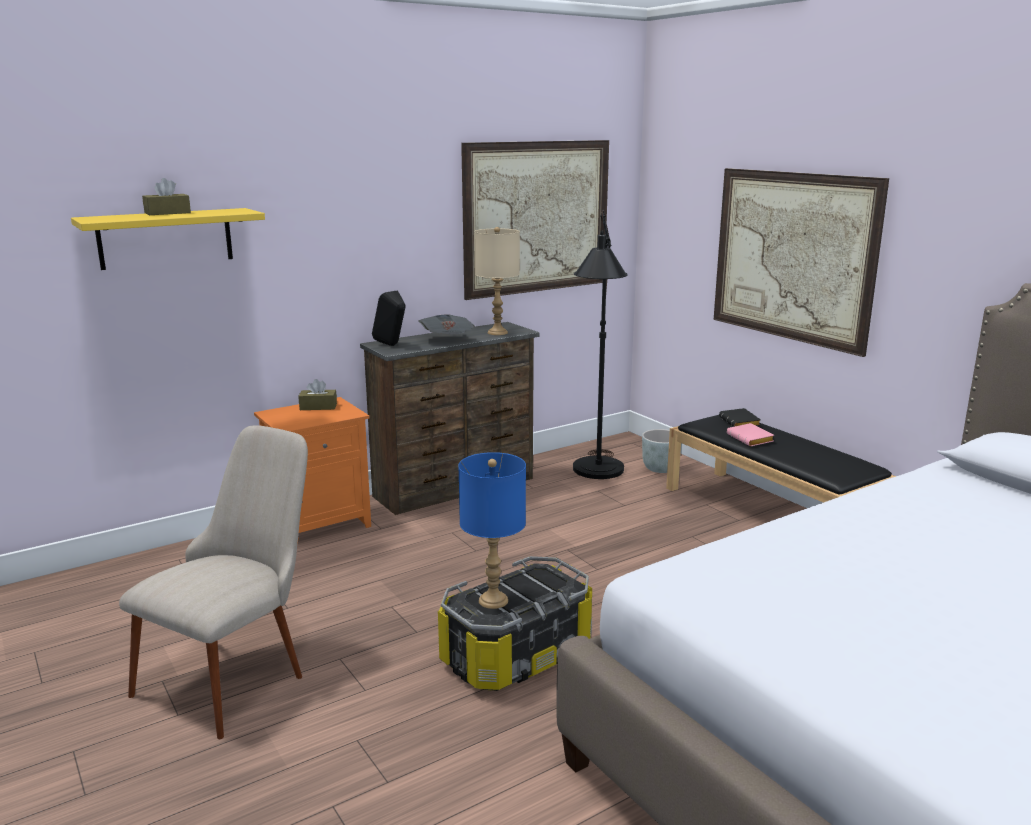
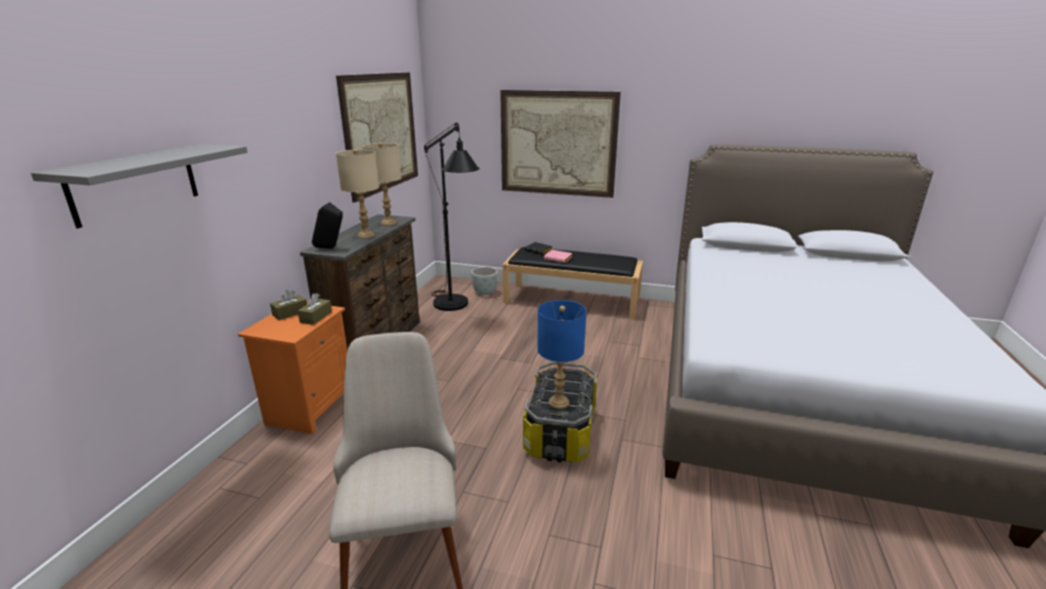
camera: 40 degrees left, 5 degrees up
yellow shelf [71,208,265,270] -> grey shelf [31,144,247,228]
brown tissue box [142,178,191,215] -> brown tissue box moved to [298,293,332,325]
newspaper [418,314,475,334] -> beige table lamp [336,149,379,238]

